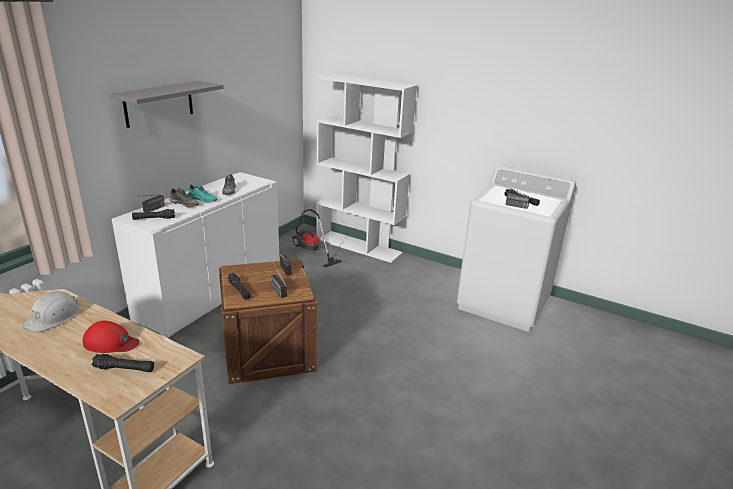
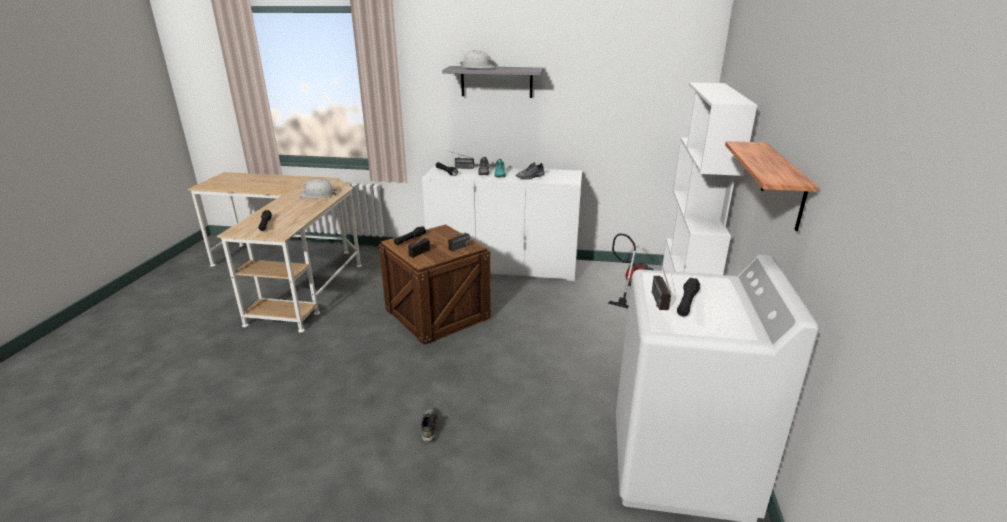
camera: 70 degrees right, 0 degrees up
red cap [83,321,140,353] -> none
none -> grey shoe [421,408,437,442]
none -> white hard hat [459,50,496,68]
none -> shelf [725,141,818,231]

